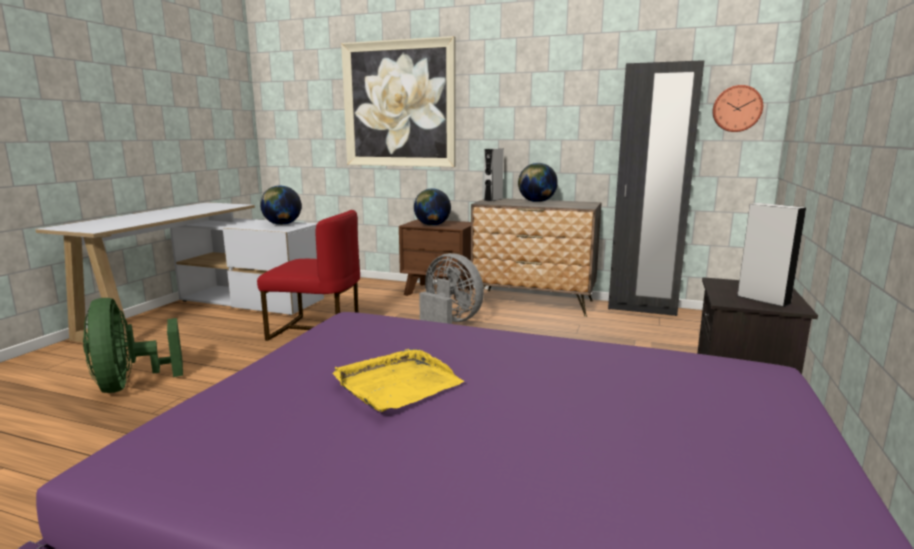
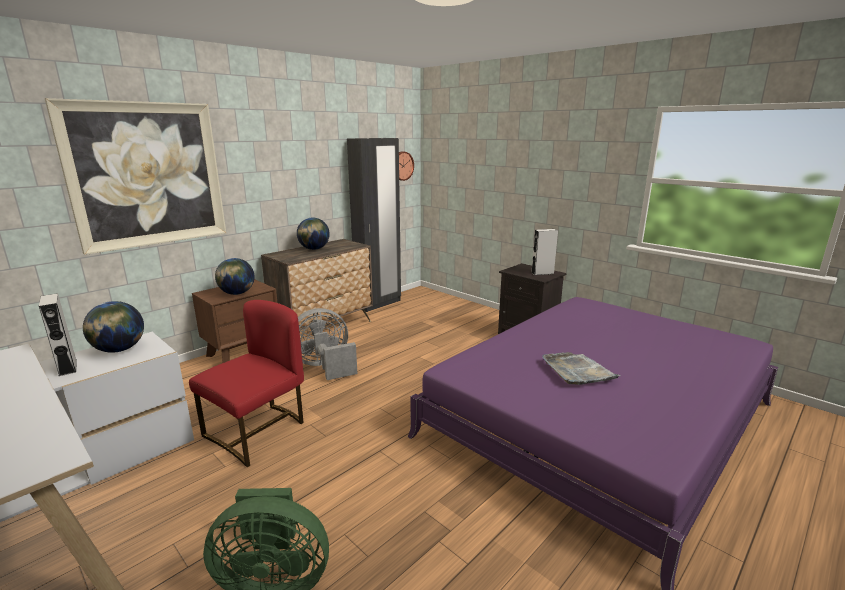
camera: 65 degrees left, 5 degrees up
yellow tray [333,349,464,412] -> grey tray [542,352,621,385]
grey speaker [484,148,504,201] -> grey speaker moved to [39,293,76,376]

